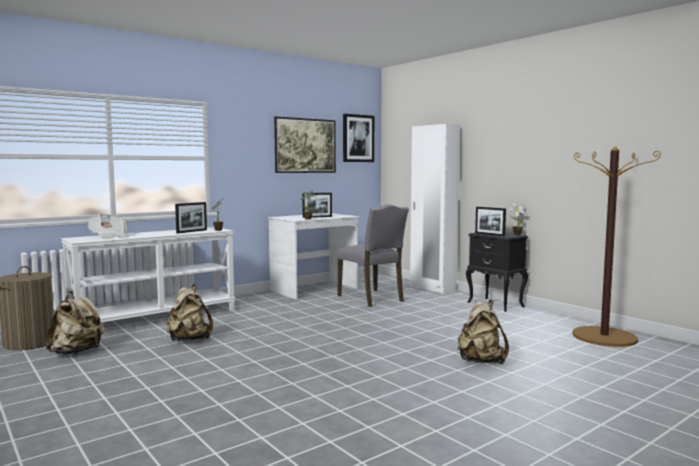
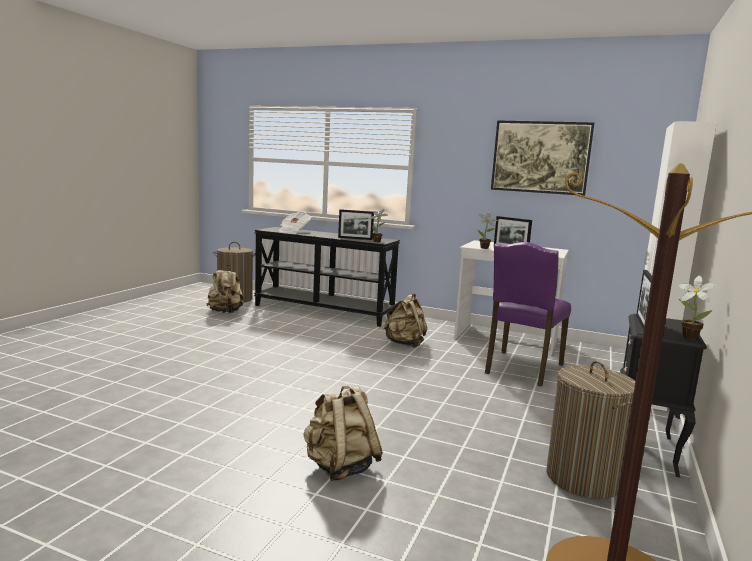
camera: 60 degrees right, 5 degrees up
white console table [61,227,236,323] -> black console table [254,227,400,327]
beige backpack [167,284,213,342] -> beige backpack moved to [384,293,427,348]
grey chair [337,204,409,307] -> purple chair [485,242,571,387]
picture [343,114,374,162] -> none
none -> laundry basket [546,361,635,499]

